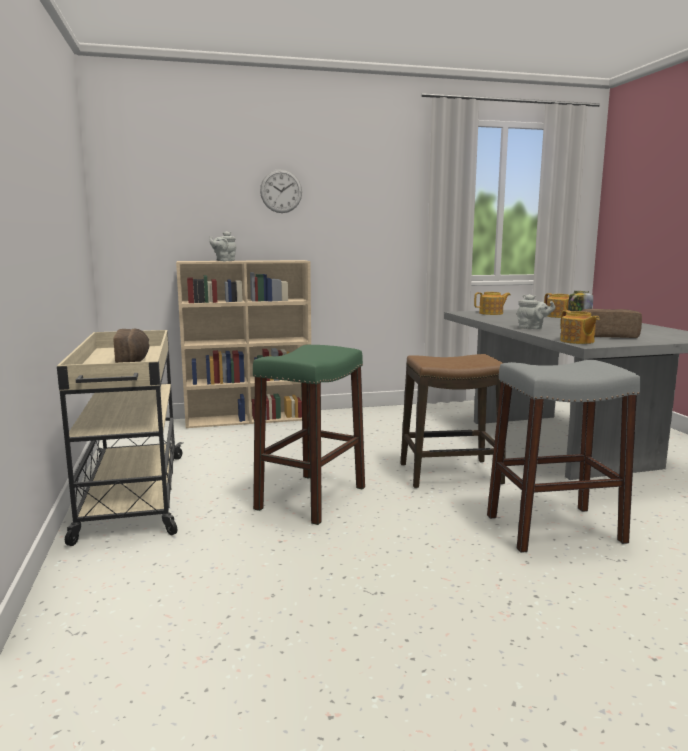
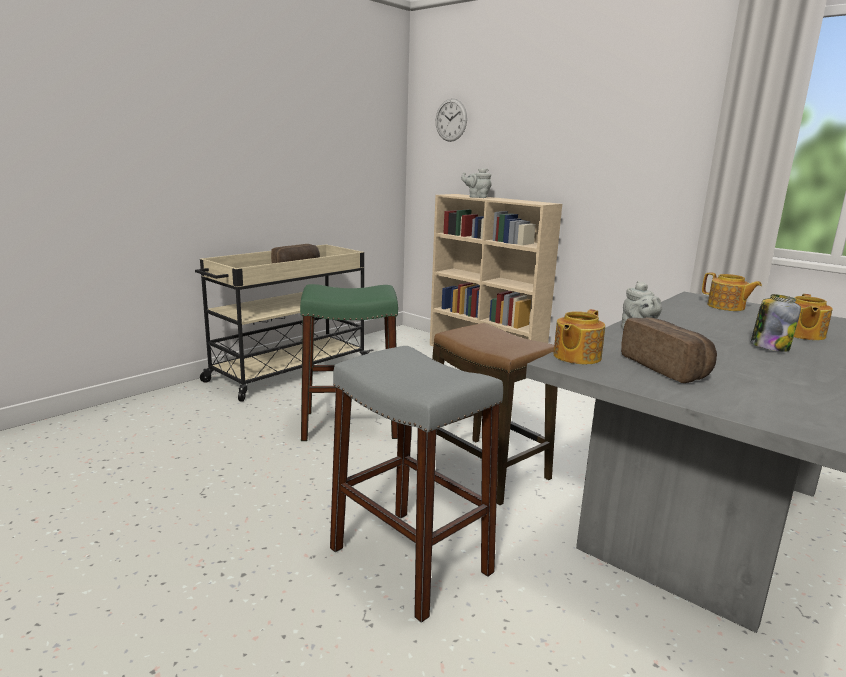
camera: 55 degrees right, 5 degrees up
wall clock [260,169,302,213] -> wall clock moved to [436,98,467,142]

